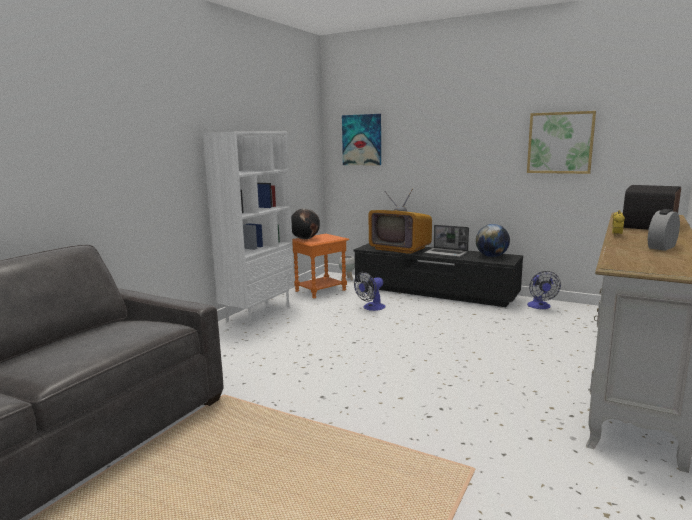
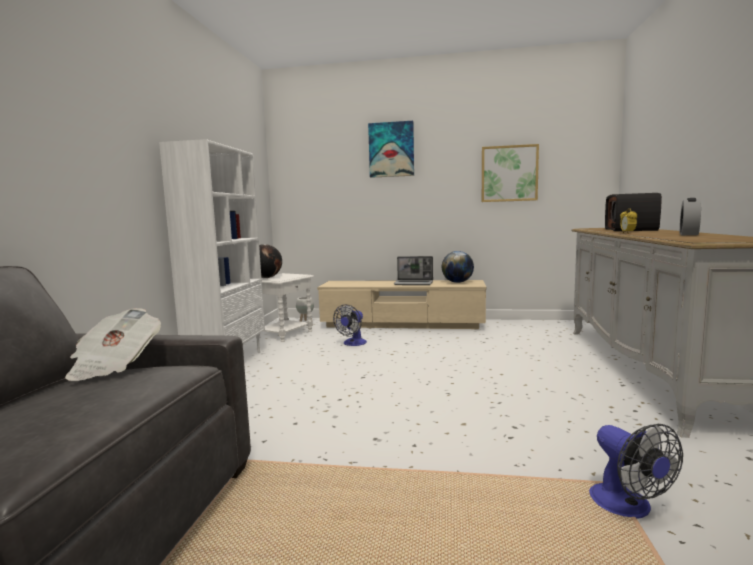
camera: 20 degrees left, 5 degrees down
orange side table [292,234,349,298] -> white side table [256,273,314,342]
picture [342,114,381,166] -> picture moved to [368,121,414,178]
black tv stand [354,243,523,307] -> beige tv stand [317,280,486,329]
television [369,189,432,254] -> none
fan [527,271,561,309] -> fan moved to [589,424,683,519]
none -> newspaper [65,308,161,381]

